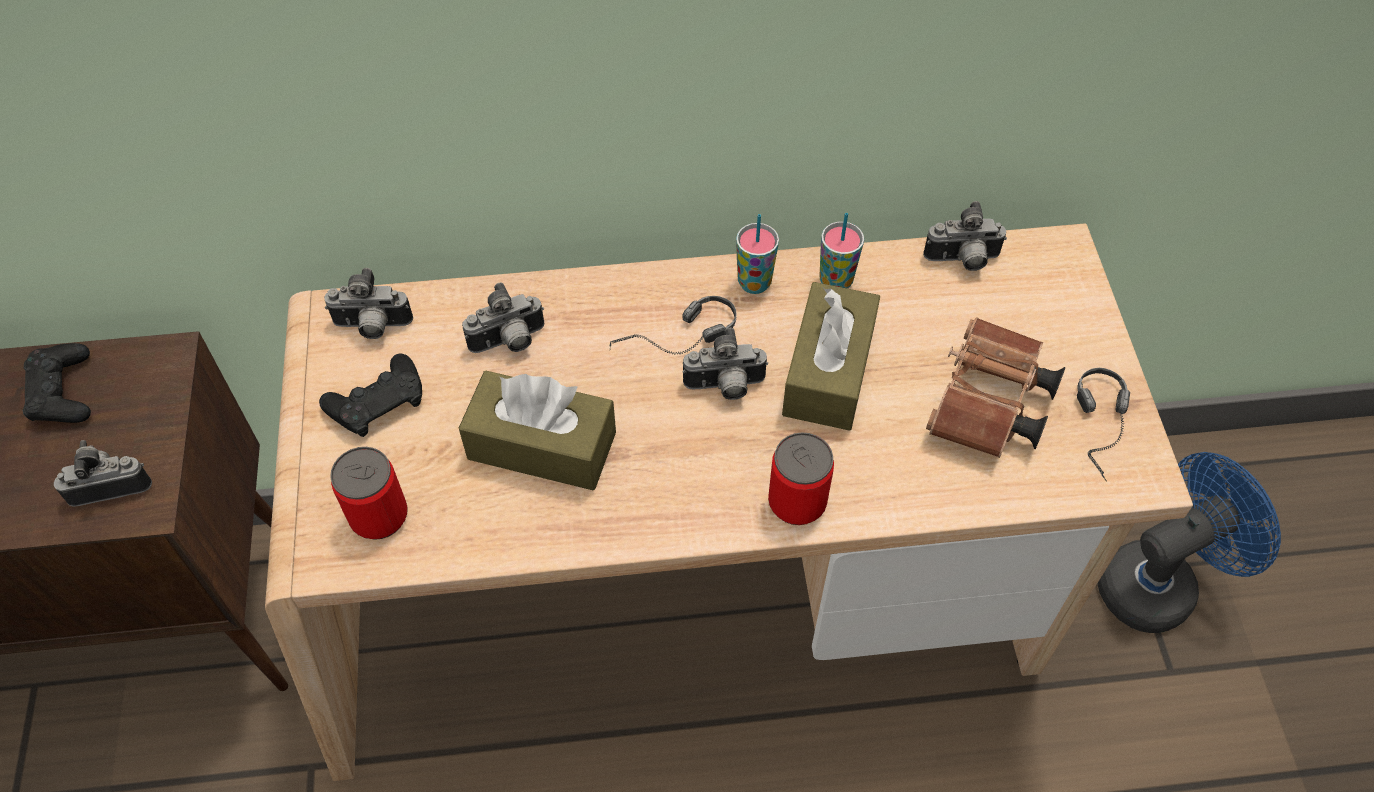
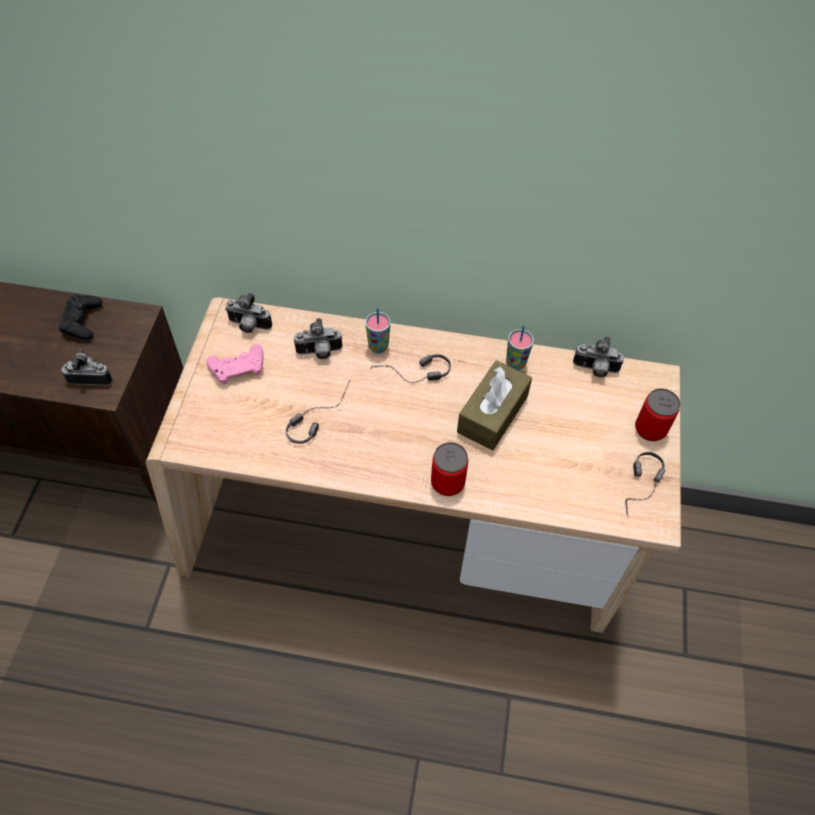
camera: 15 degrees right, 0 degrees up
black game controller [319,353,422,437] -> pink game controller [206,344,263,385]
can [330,447,408,540] -> can moved to [635,388,680,441]
brown tissue box [459,371,616,490] -> headphones [286,381,351,444]
camera [683,328,768,400] -> none
cup [736,214,779,294] -> cup moved to [365,308,391,354]
brown binoculars [926,317,1065,458] -> none
blue fan [1097,452,1281,633] -> none

